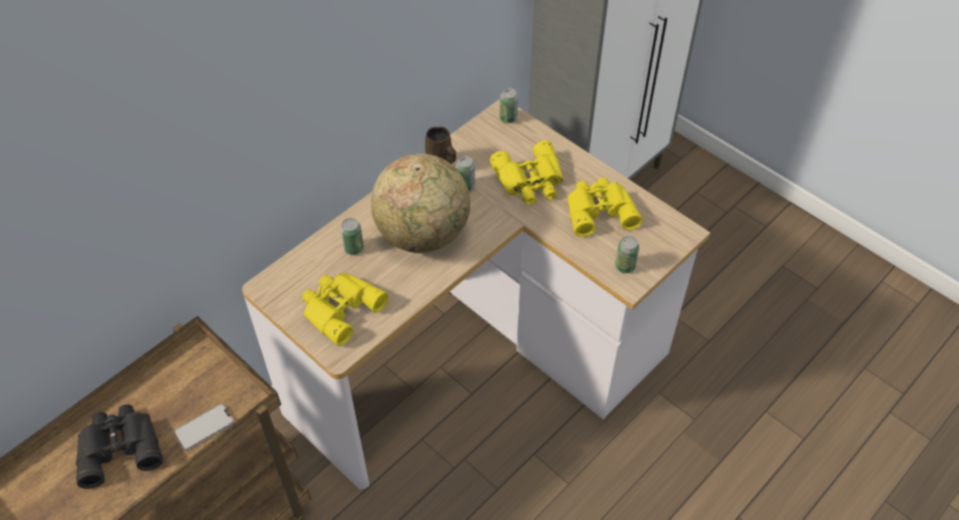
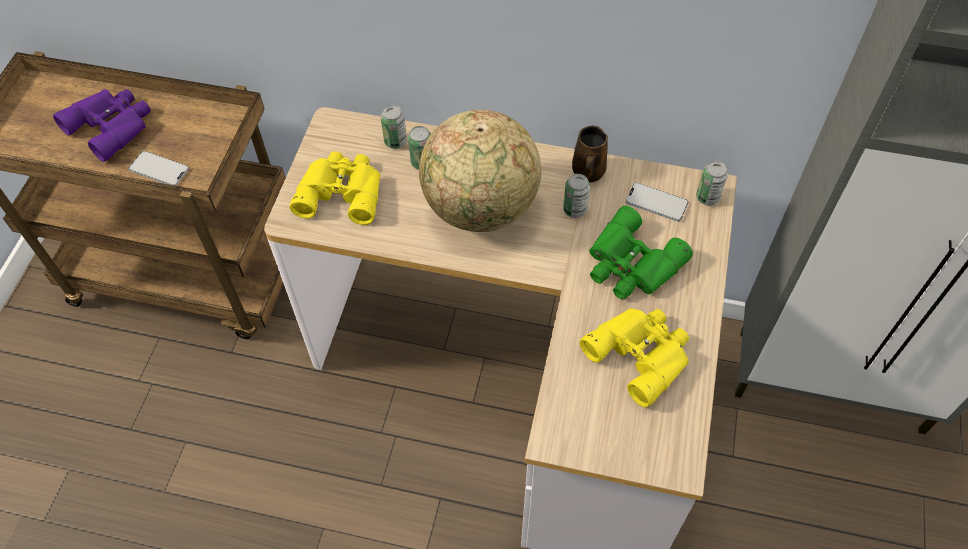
camera: 60 degrees right, 5 degrees up
black binoculars [76,404,163,489] -> purple binoculars [53,89,151,162]
yellow binoculars [490,140,564,205] -> green binoculars [589,206,693,300]
can [615,236,639,273] -> can moved to [381,105,407,149]
none -> phone [626,182,689,222]

